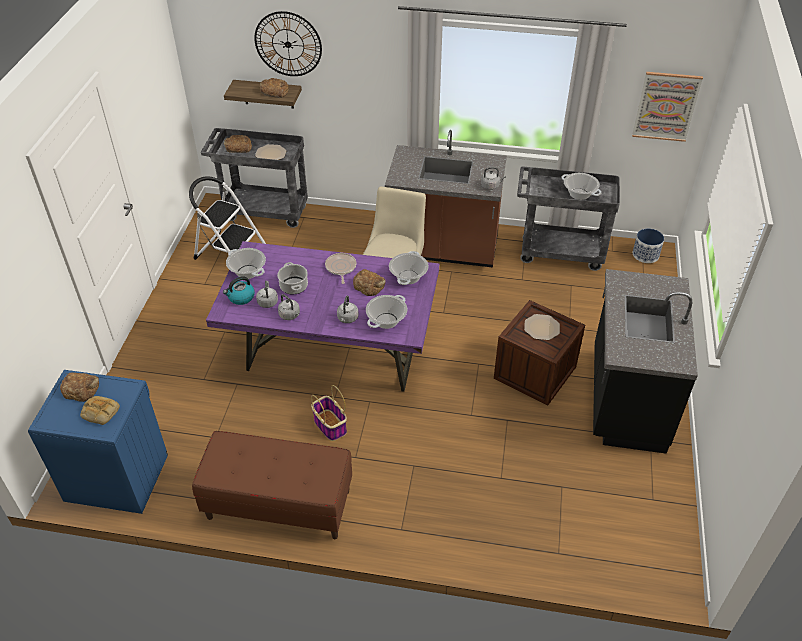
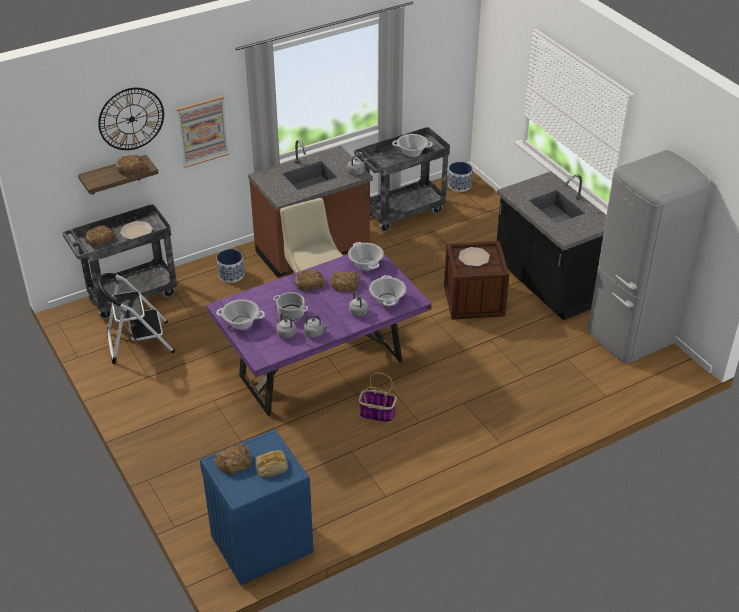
camera: 40 degrees left, 5 degrees down
brown bench [192,431,352,539] -> none
kettle [223,276,255,305] -> none
frying pan [325,253,356,284] -> bread [295,270,325,291]
picture [632,72,703,142] -> picture moved to [176,96,229,168]
none -> planter [217,249,244,283]
none -> grey fridge [588,150,710,363]

